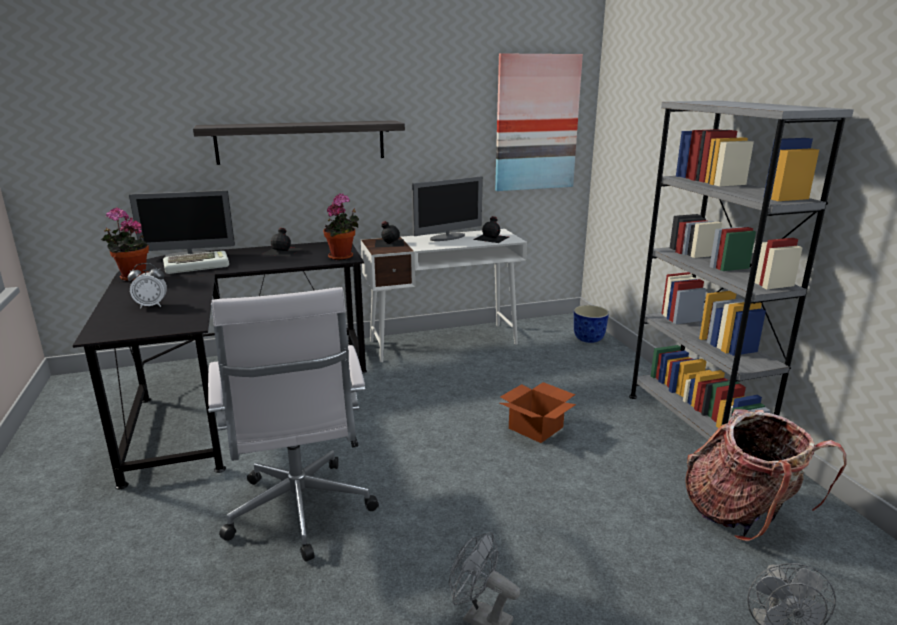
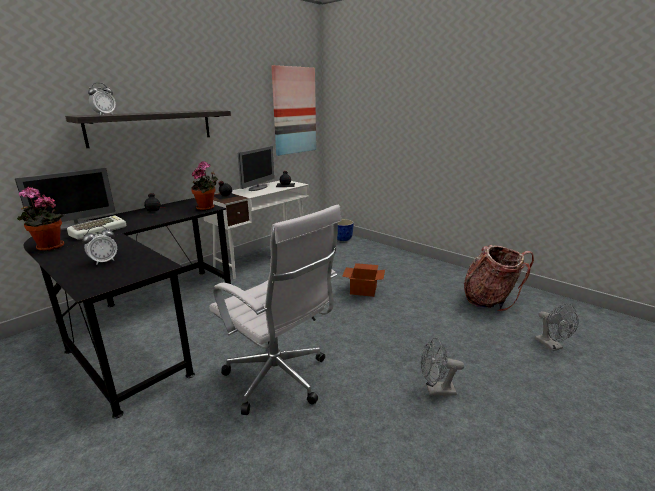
camera: 30 degrees left, 0 degrees up
grey bookcase [629,101,854,440] -> none
none -> alarm clock [88,83,116,115]

